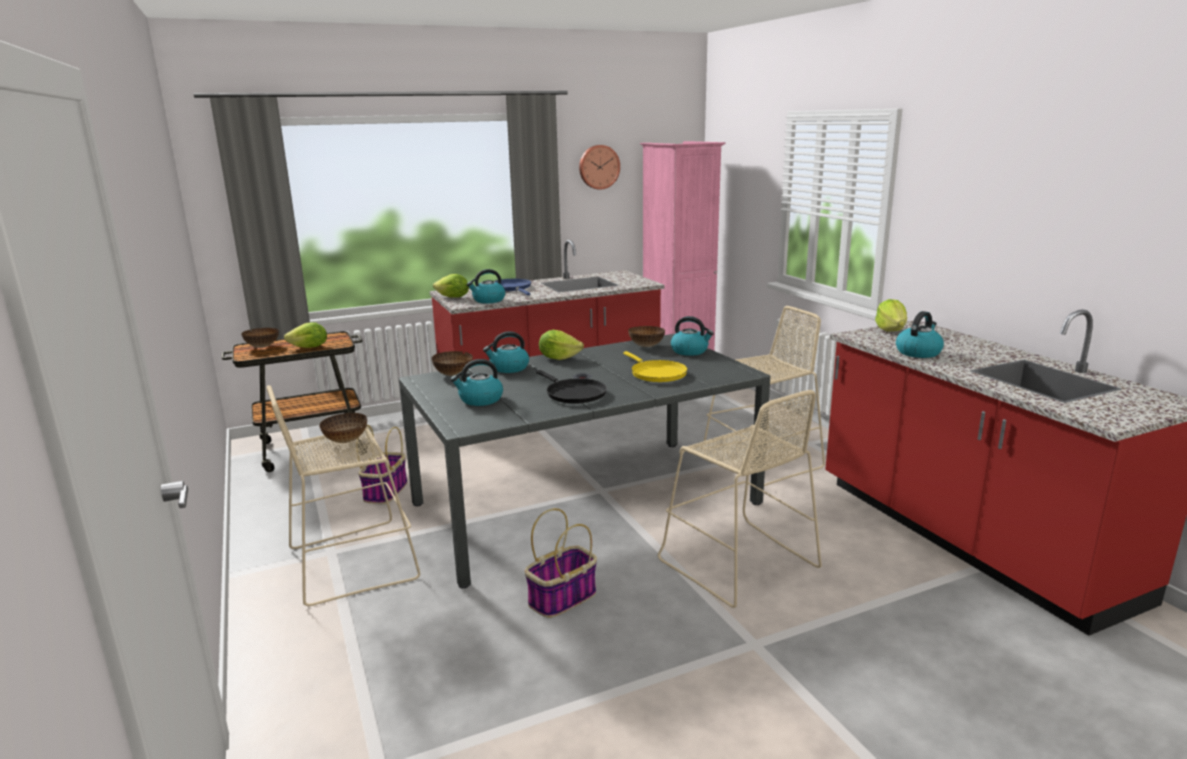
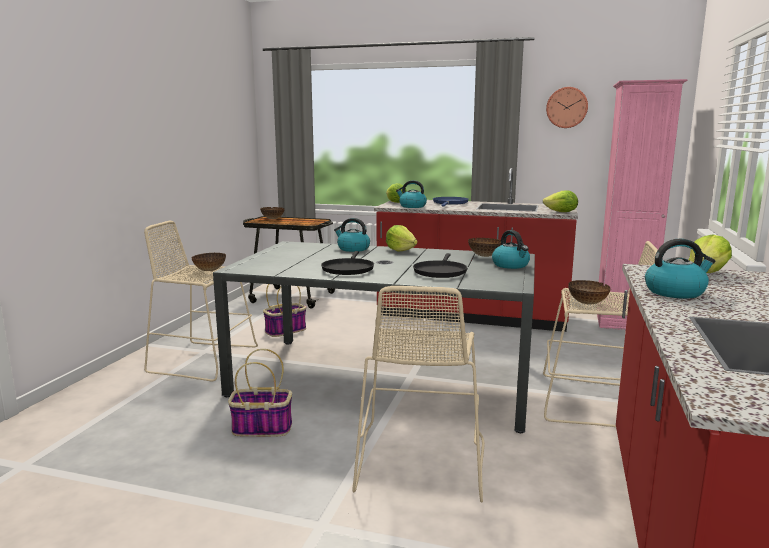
camera: 40 degrees right, 5 degrees down
lettuce [284,322,327,348] -> lettuce moved to [543,190,578,212]
bowl [432,351,473,376] -> bowl moved to [568,280,611,304]
kettle [450,359,503,406] -> none
yellow frying pan [623,351,688,382] -> black frying pan [413,253,467,278]

